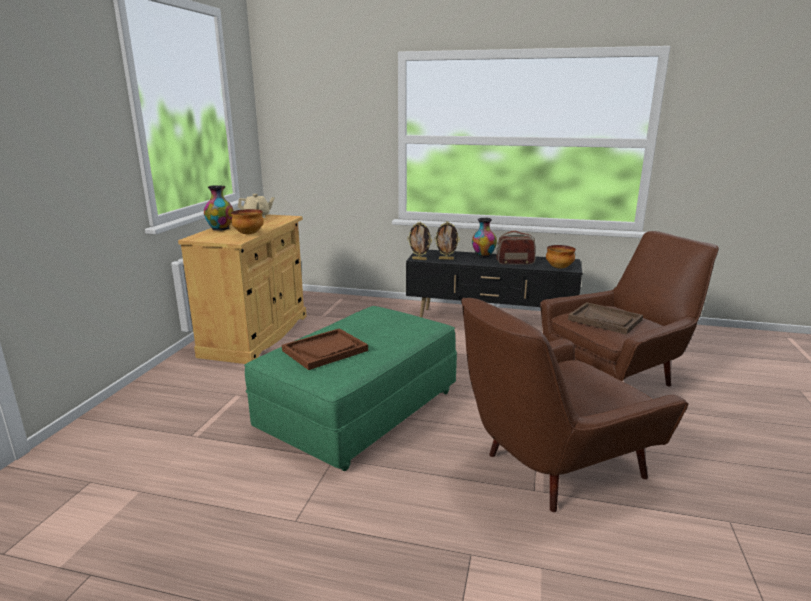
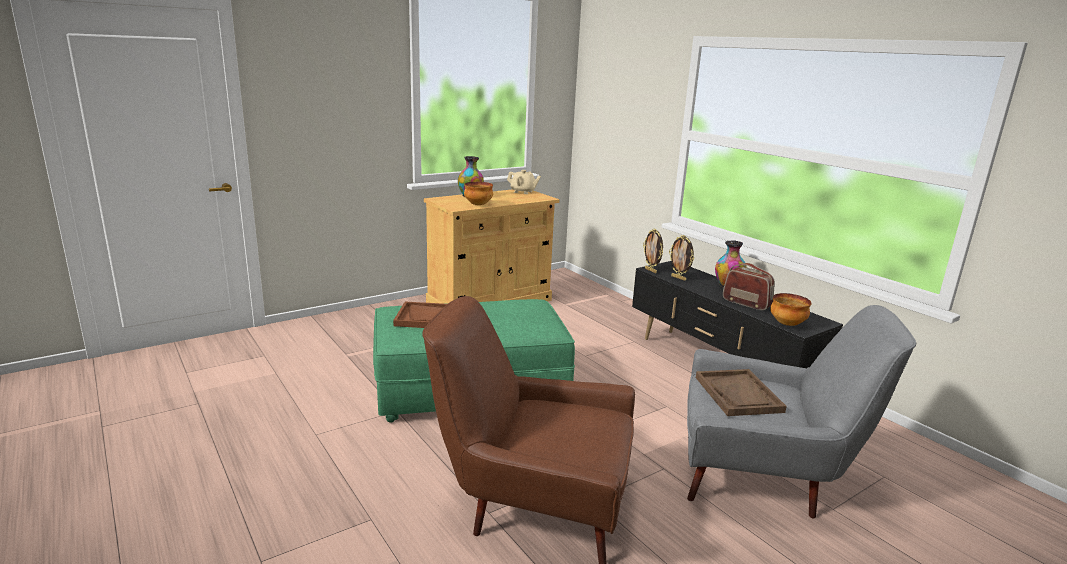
camera: 40 degrees right, 0 degrees up
brown armchair [540,231,719,387] -> grey armchair [687,305,916,518]

